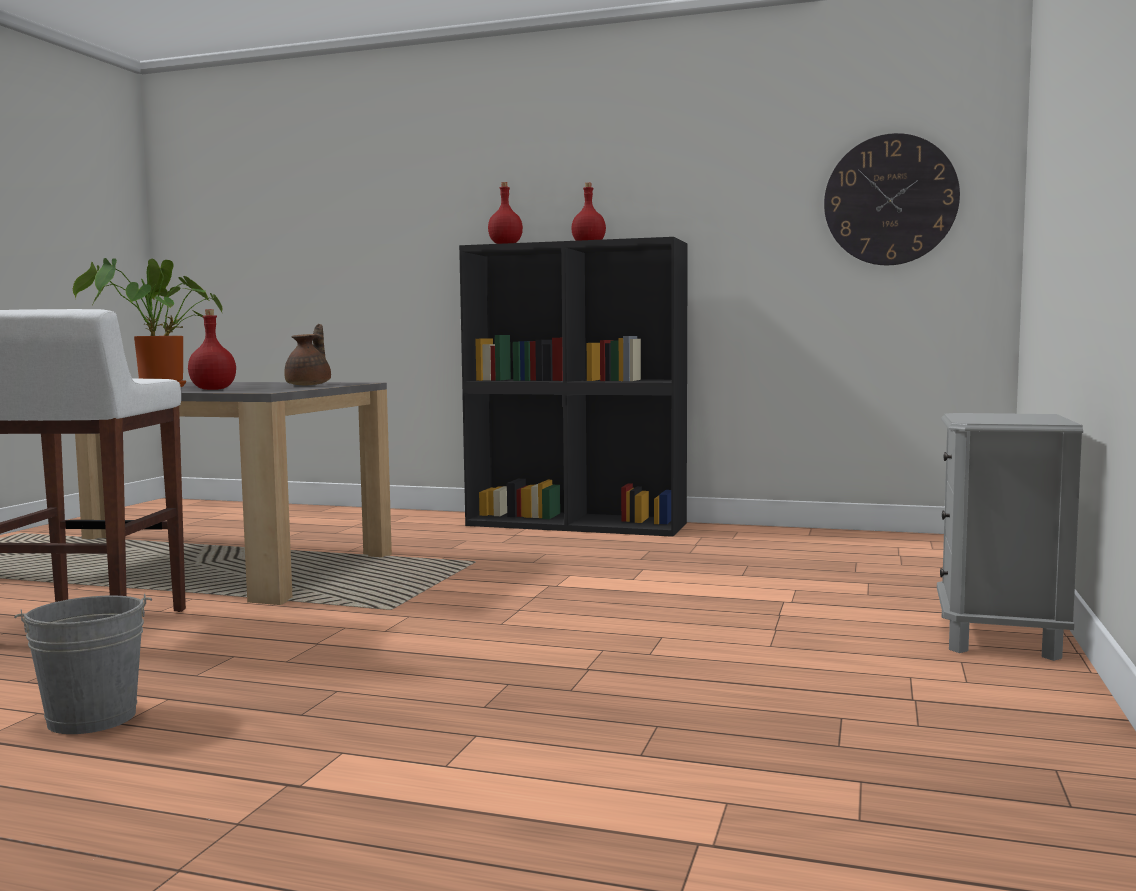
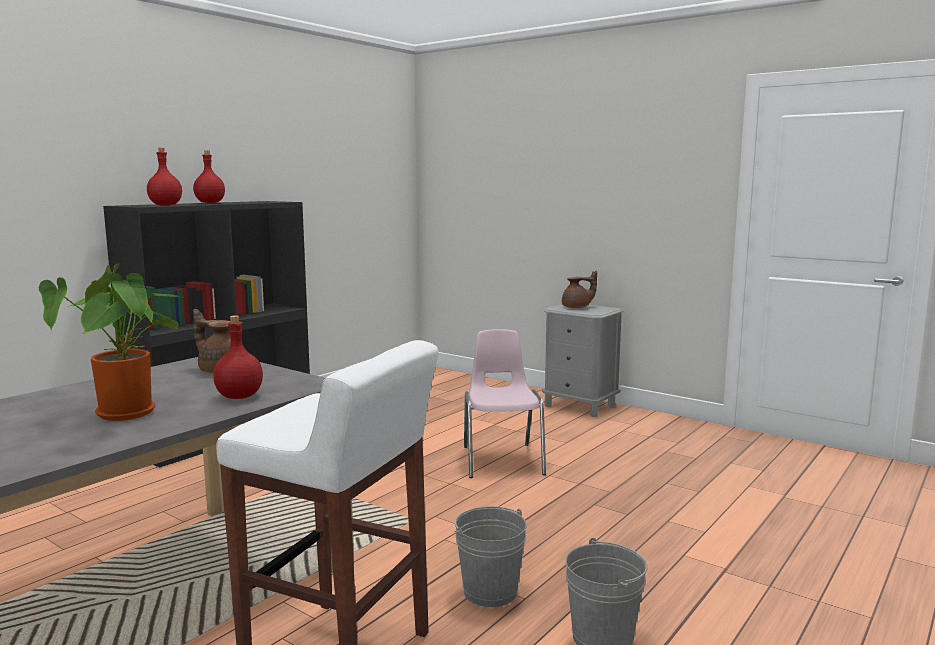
camera: 70 degrees left, 5 degrees up
wall clock [824,133,960,265] -> none
none -> grey bucket [454,506,527,607]
none -> pink chair [464,329,546,478]
none -> brown teapot [562,271,597,308]

